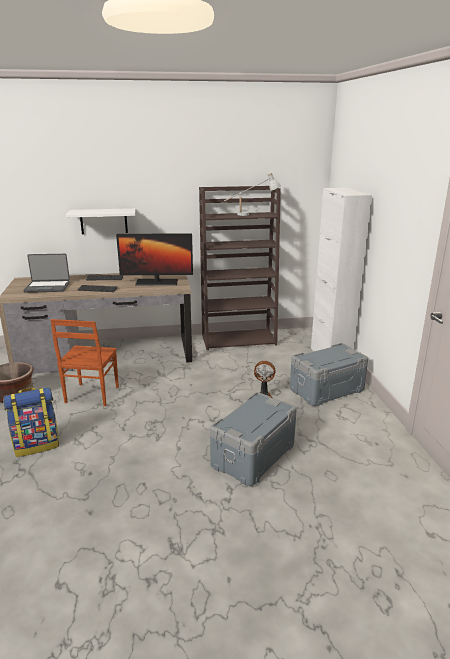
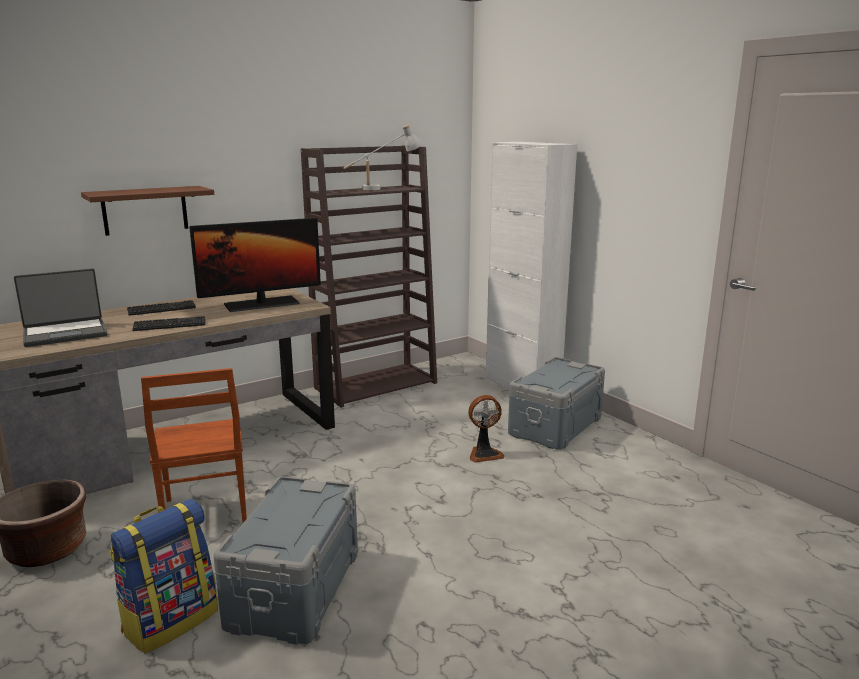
camera: 25 degrees left, 5 degrees down
white shelf [66,208,135,234] -> brown shelf [81,186,214,236]
grey storage box [210,392,297,486] -> grey storage box moved to [213,476,358,645]

